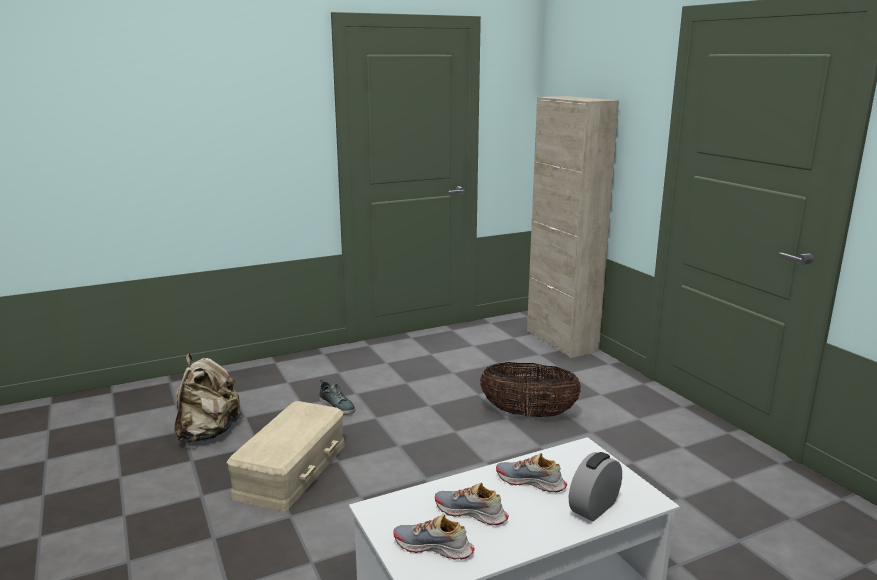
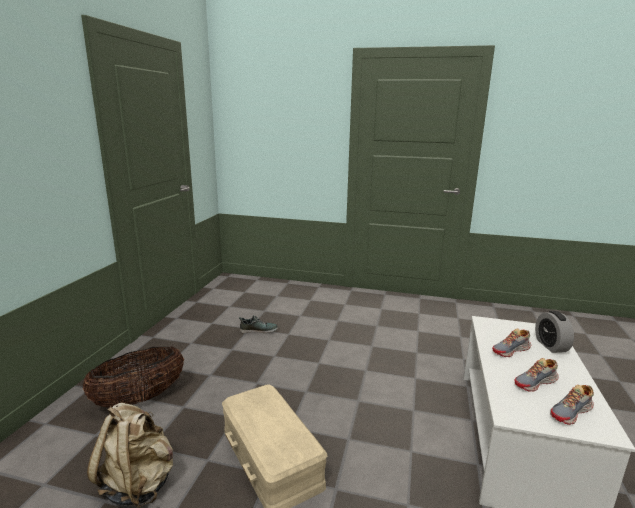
camera: 50 degrees left, 0 degrees up
shoe [319,379,355,415] -> shoe moved to [239,316,278,333]
basket [480,362,582,417] -> basket moved to [83,346,184,408]
beige cabinet [527,96,619,358] -> none

